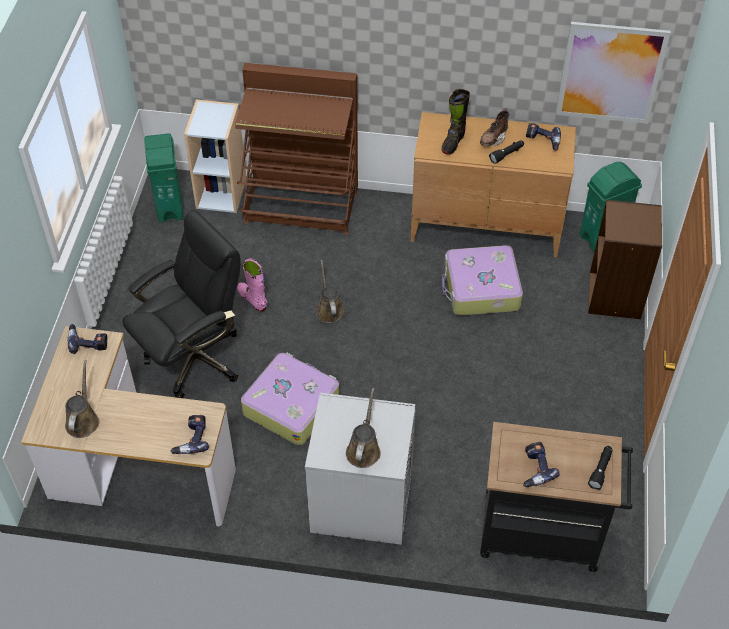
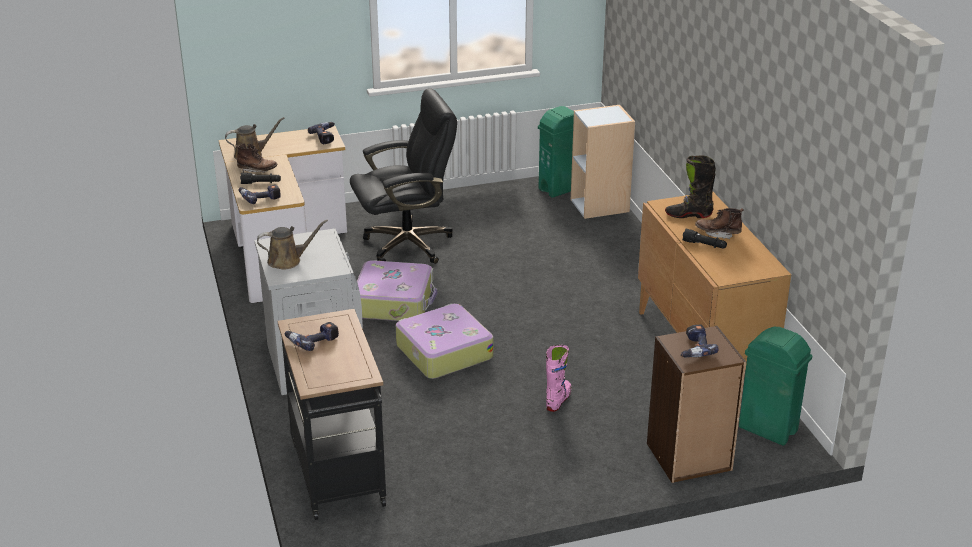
camera: 65 degrees right, 20 degrees down
black office chair [122,210,241,398] -> black office chair turned 45 degrees counterclockwise [350,88,457,264]
brown shoe rack [235,63,358,235] -> none
pink boot [237,258,267,311] -> pink boot moved to [546,345,571,412]
brown watering can [316,260,344,323] -> none
suitcase [442,245,523,316] -> suitcase moved to [396,304,493,379]
power drill [526,123,561,151] -> power drill moved to [681,325,719,357]
picture [556,22,670,124] -> none
black flashlight [588,446,613,490] -> black flashlight moved to [240,173,281,184]
none -> brown boot [236,143,278,173]

